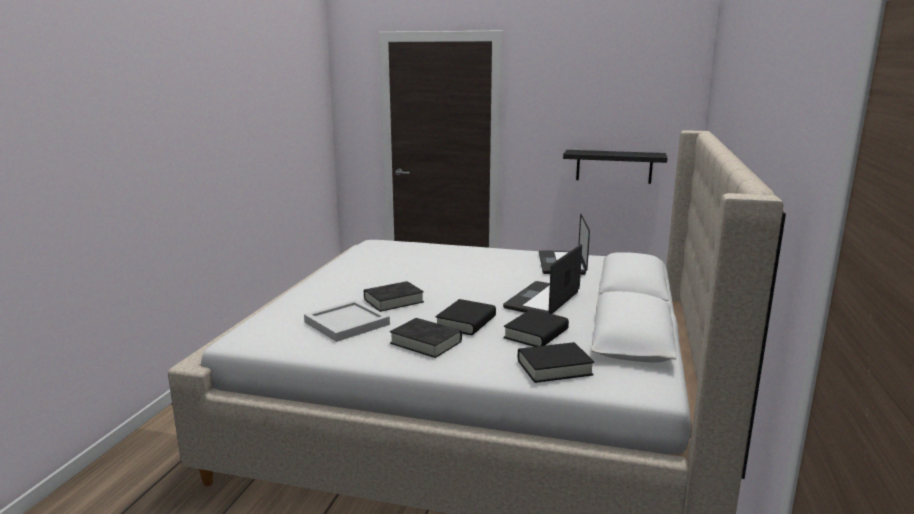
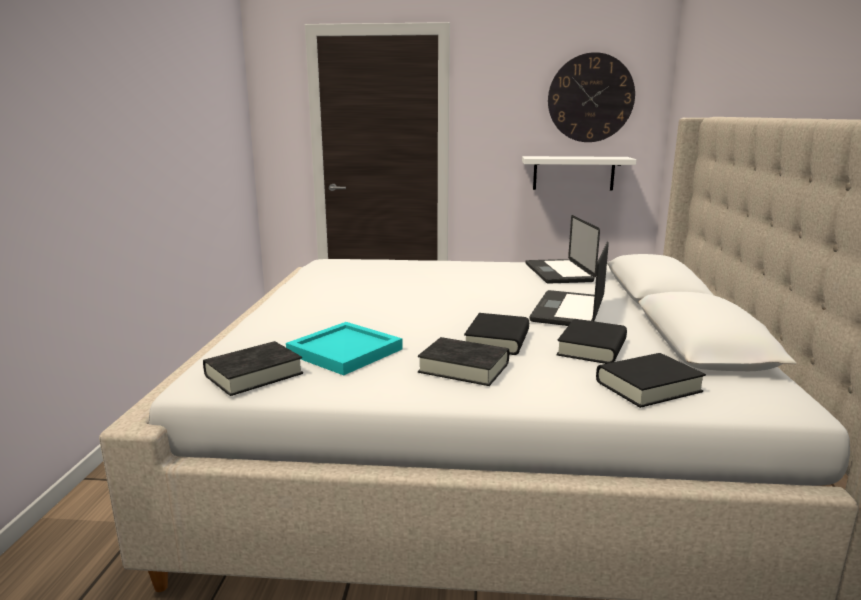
camera: 10 degrees left, 0 degrees up
white tray [304,300,390,342] -> turquoise tray [286,322,403,375]
black book [364,281,424,312] -> black book moved to [203,341,303,396]
black shelf [563,150,668,184] -> white shelf [522,156,636,191]
none -> wall clock [548,52,635,142]

